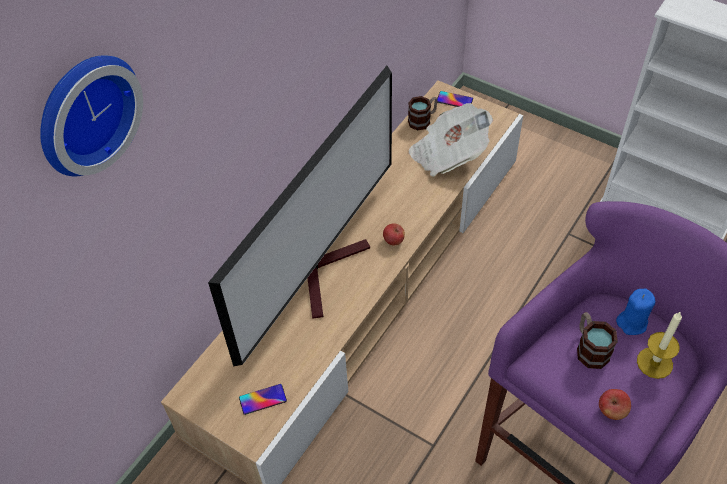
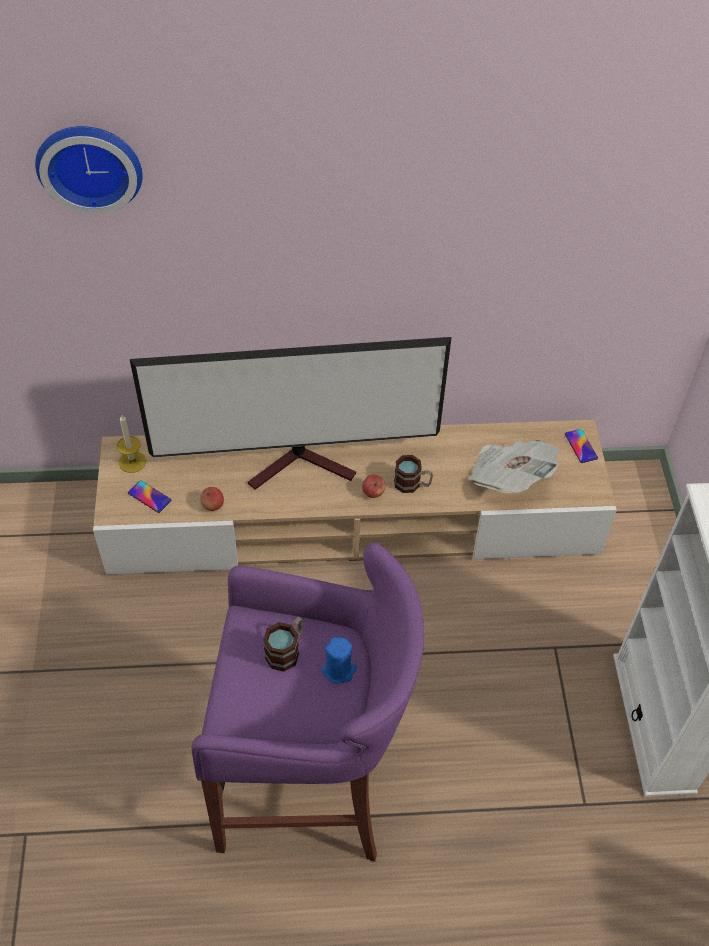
camera: 50 degrees right, 0 degrees up
mug [408,96,438,131] -> mug moved to [394,455,433,493]
apple [599,389,631,420] -> apple moved to [200,487,224,511]
candle [637,311,682,379] -> candle moved to [117,415,146,473]

